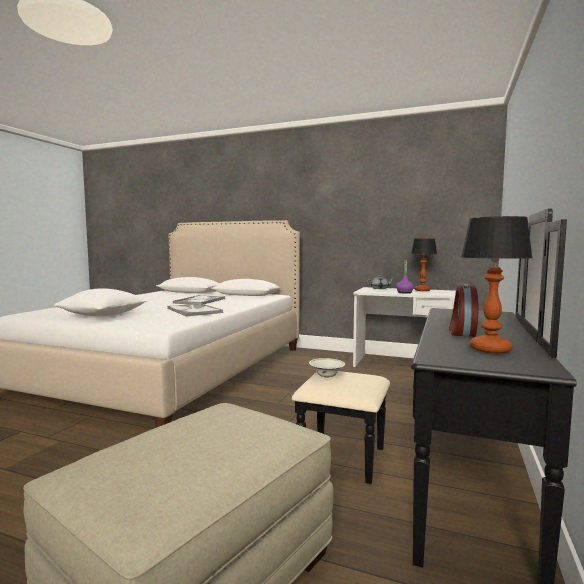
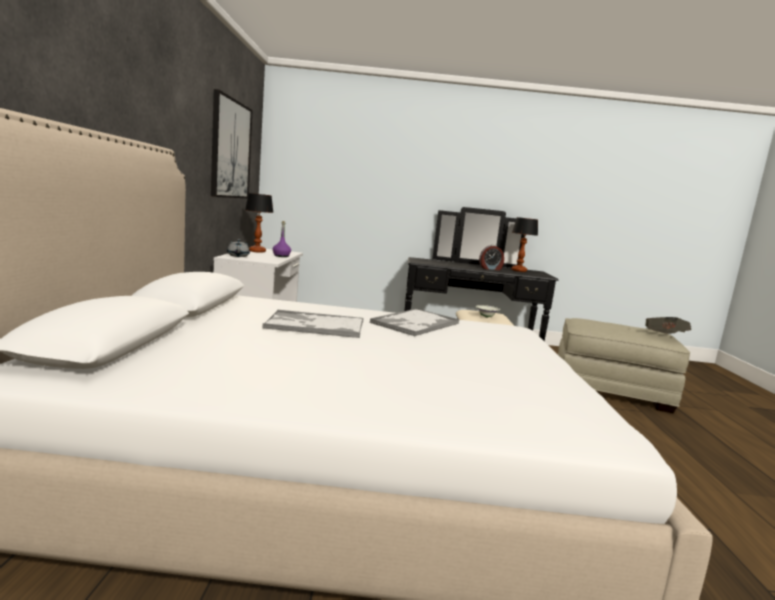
camera: 110 degrees left, 5 degrees up
white pillow [54,288,147,316] -> none
none -> picture [211,89,252,198]
none -> newspaper [645,317,691,334]

